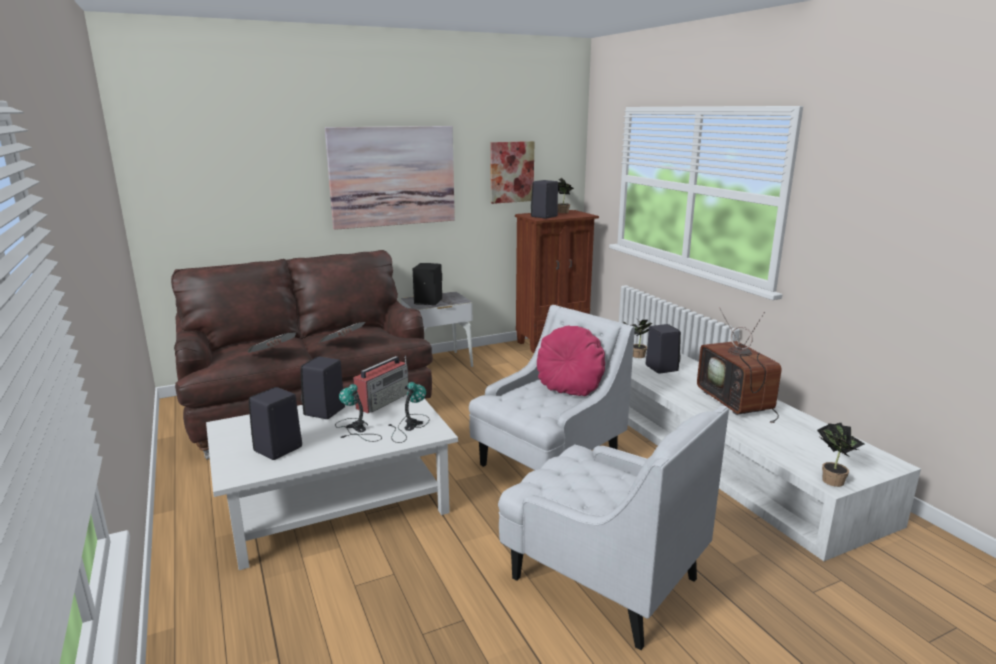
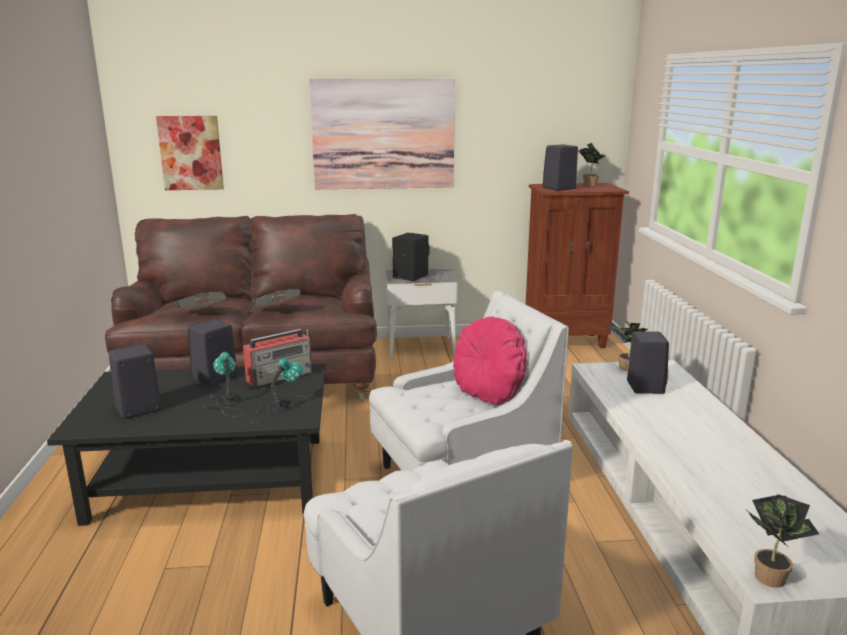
camera: 20 degrees right, 0 degrees up
white coffee table [206,395,458,570] -> black coffee table [47,364,326,526]
picture [490,141,534,204] -> picture moved to [156,116,224,190]
television [697,307,781,423] -> none

